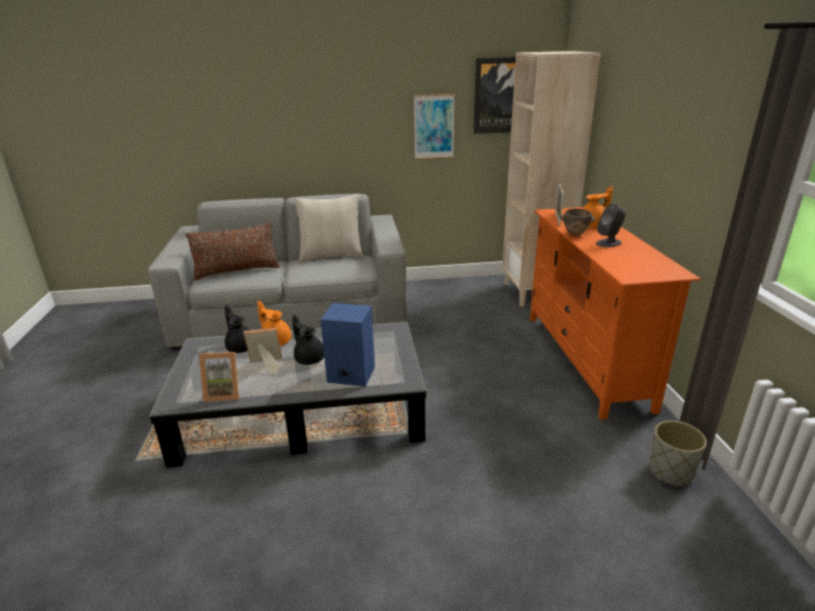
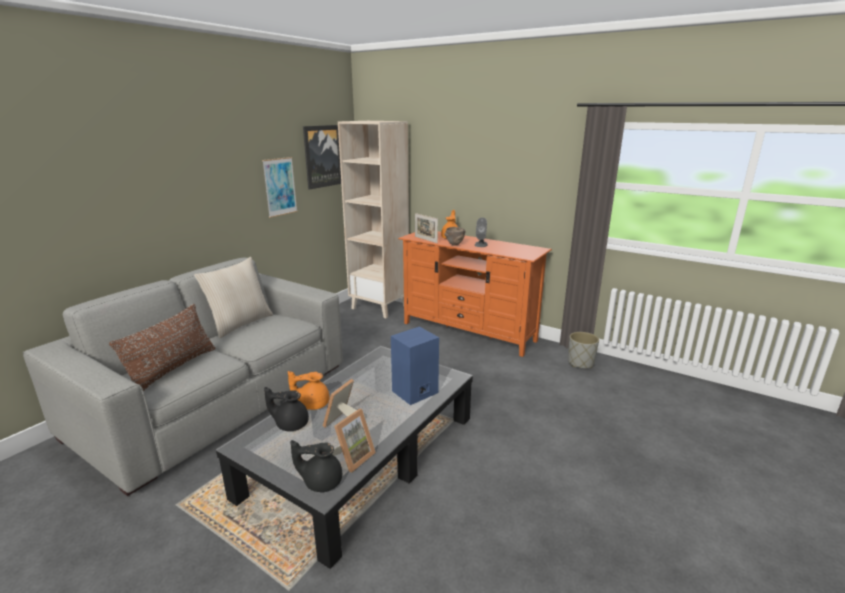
camera: 50 degrees left, 5 degrees down
black teapot [292,315,324,365] -> black teapot moved to [290,440,342,492]

